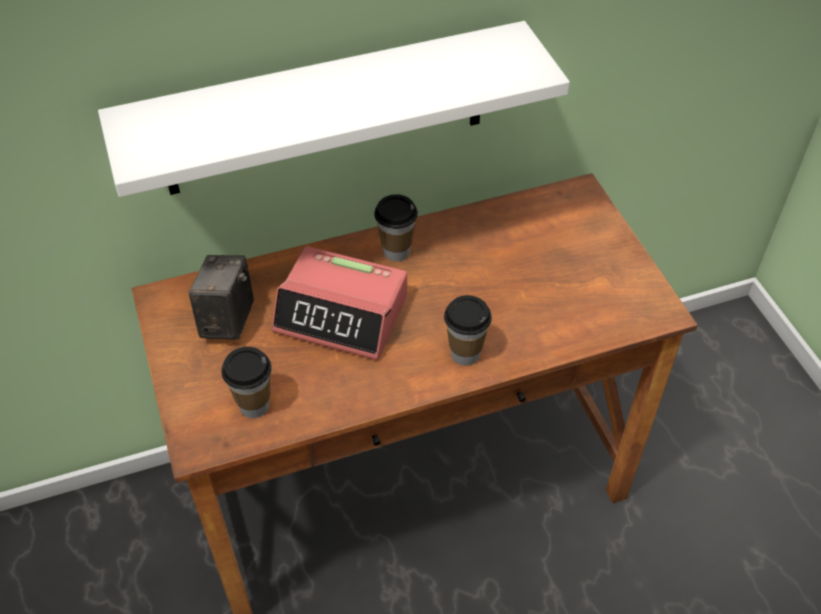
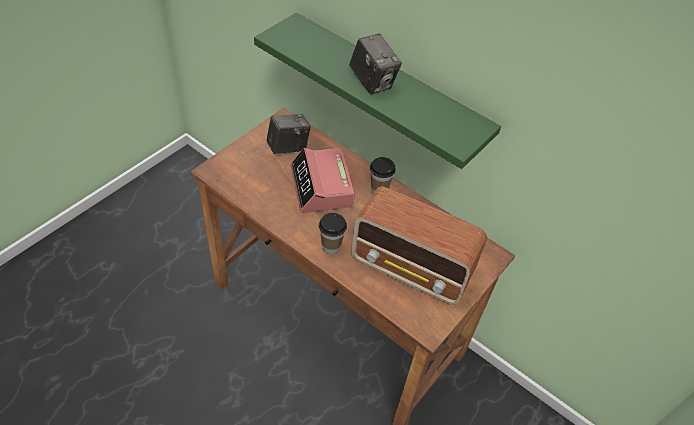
camera: 55 degrees right, 0 degrees up
white shelf [98,21,570,197] -> green shelf [254,13,501,169]
cup [222,347,272,418] -> none
none -> camera [349,34,402,95]
none -> radio [351,187,487,305]

